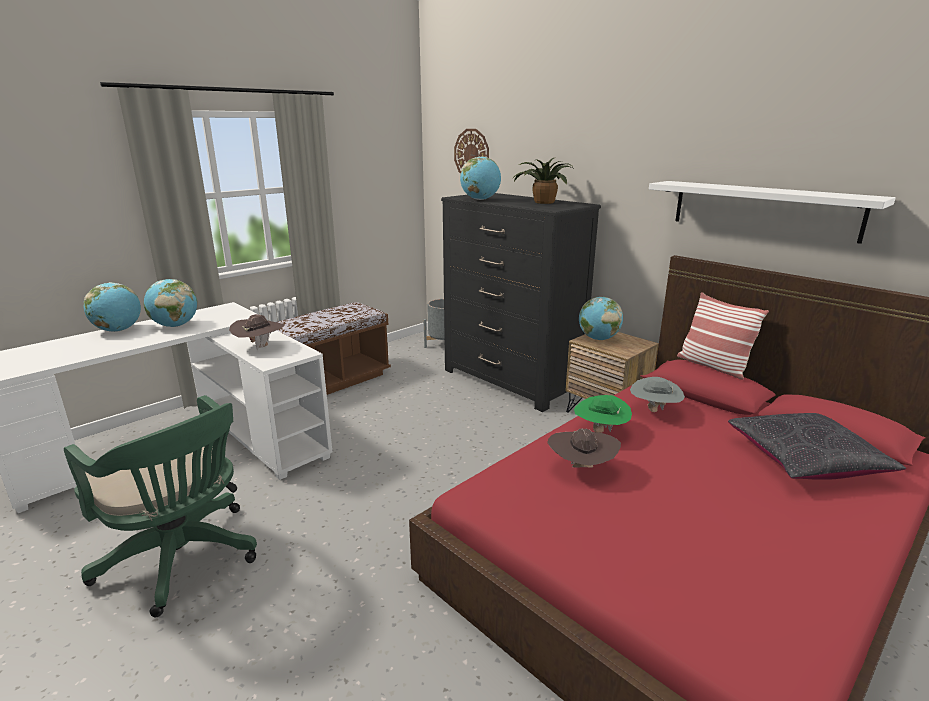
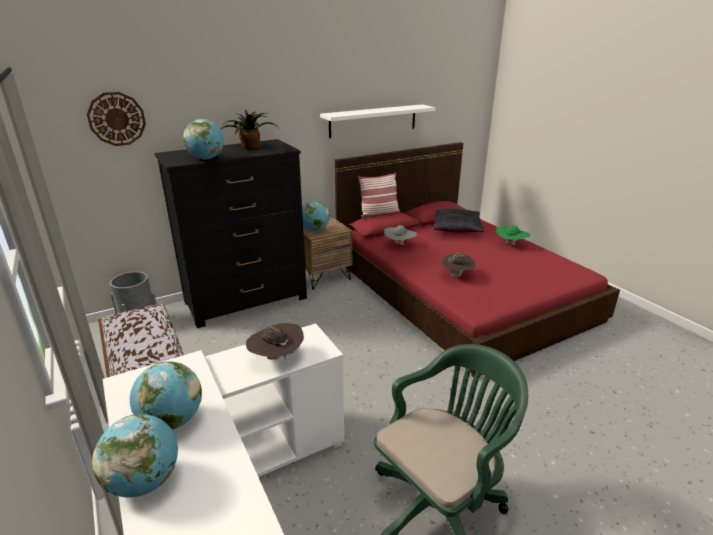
camera: 75 degrees left, 5 degrees up
green hat [574,395,632,433] -> green hat moved to [496,225,530,245]

